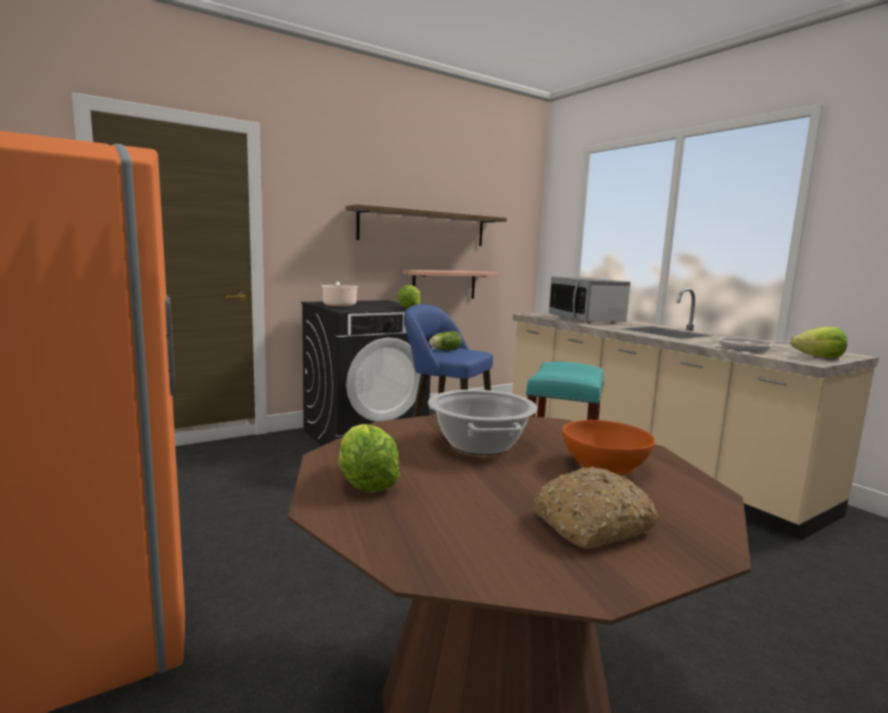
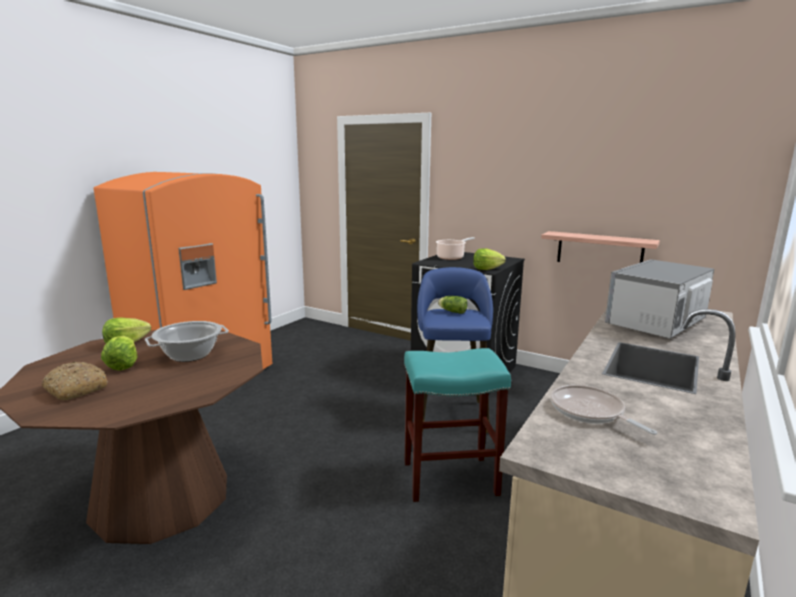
camera: 65 degrees right, 5 degrees up
shelf [345,204,507,246] -> none
orange bowl [562,420,655,476] -> none
lettuce [791,326,848,358] -> lettuce moved to [101,336,137,371]

